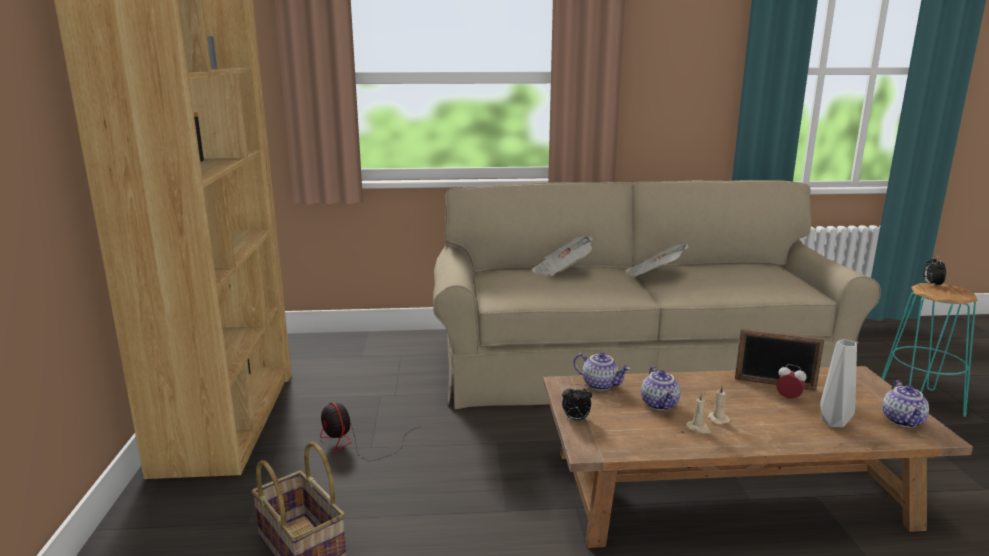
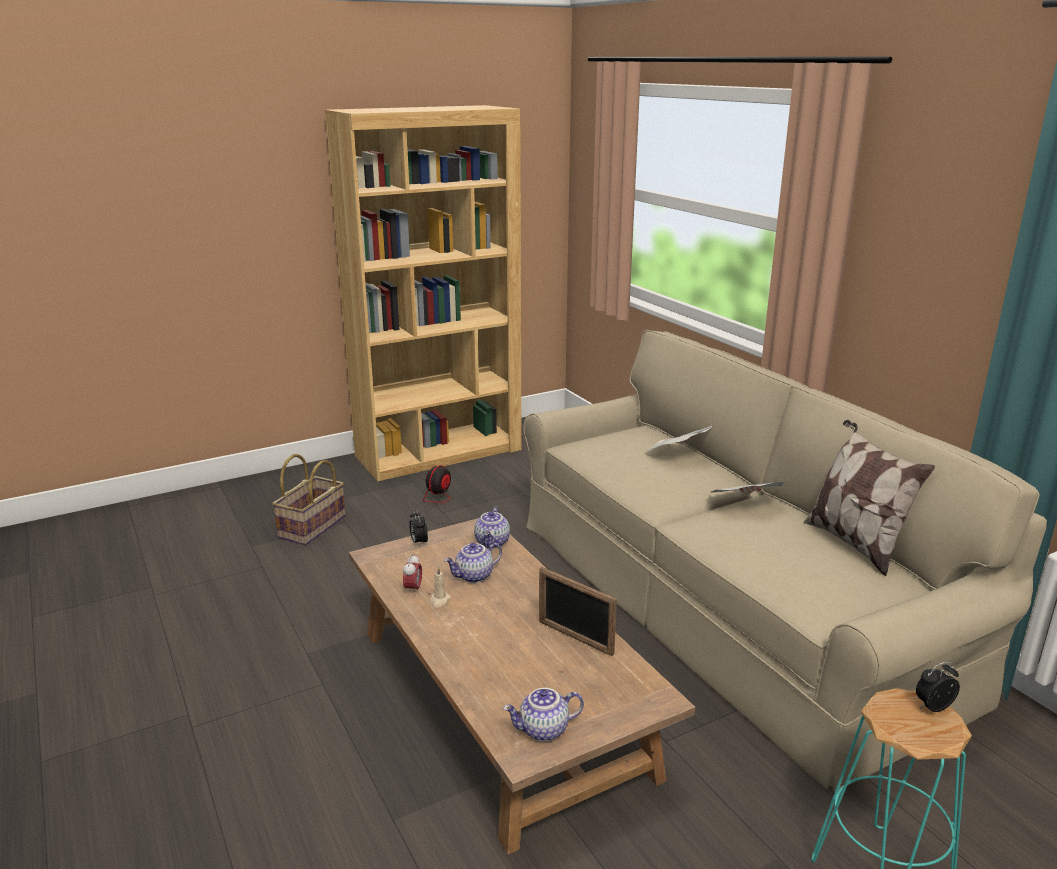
camera: 65 degrees right, 5 degrees up
beige candle [707,386,730,425] -> none
picture frame [735,329,824,390] -> picture frame turned 45 degrees counterclockwise [539,567,617,656]
alarm clock [776,364,806,399] -> alarm clock moved to [403,554,422,595]
grey vase [820,339,857,427] -> none
none -> pillow [804,420,935,576]

